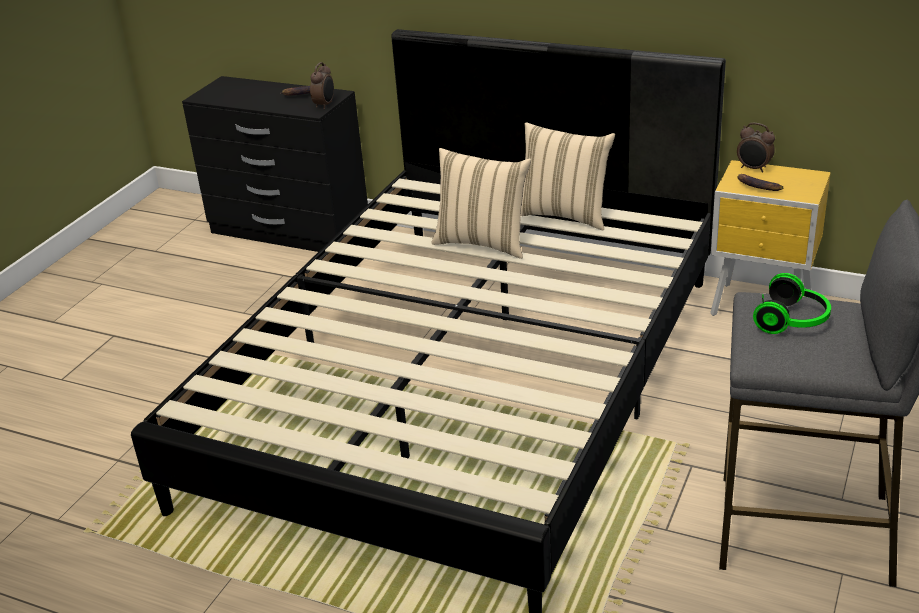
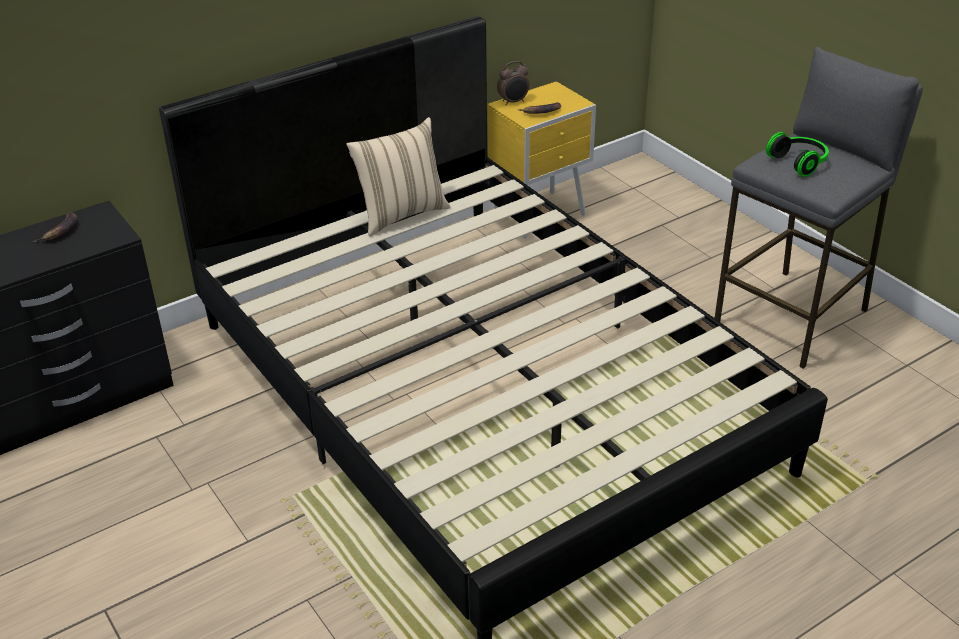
camera: 60 degrees left, 5 degrees up
alarm clock [310,62,334,109] -> none
beige pillow [432,148,531,259] -> none

